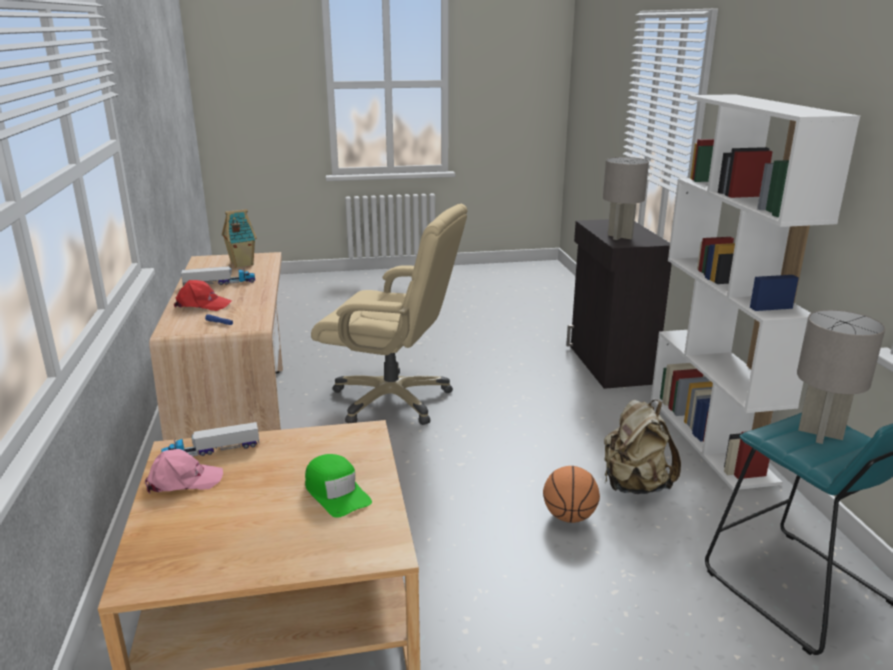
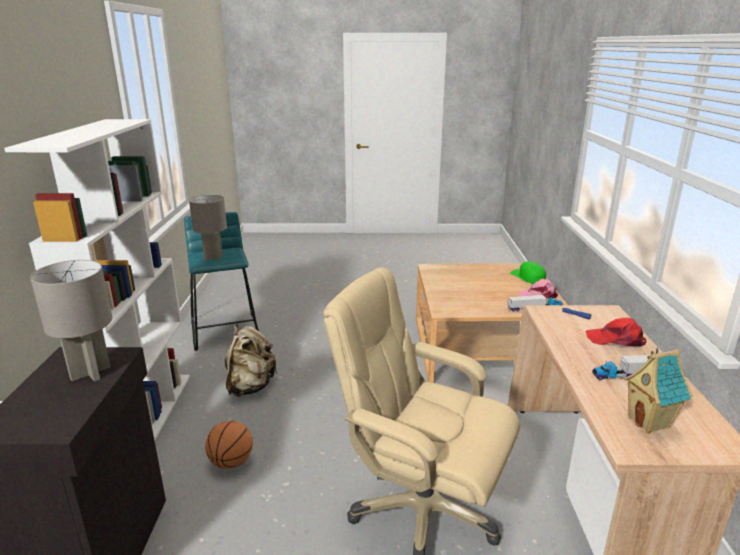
camera: 170 degrees left, 0 degrees up
green cap [305,454,372,518] -> green cap moved to [510,261,546,284]
basketball [543,466,600,523] -> basketball moved to [205,421,253,469]

